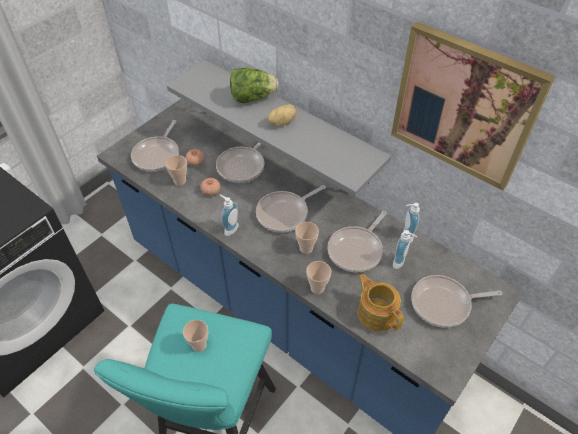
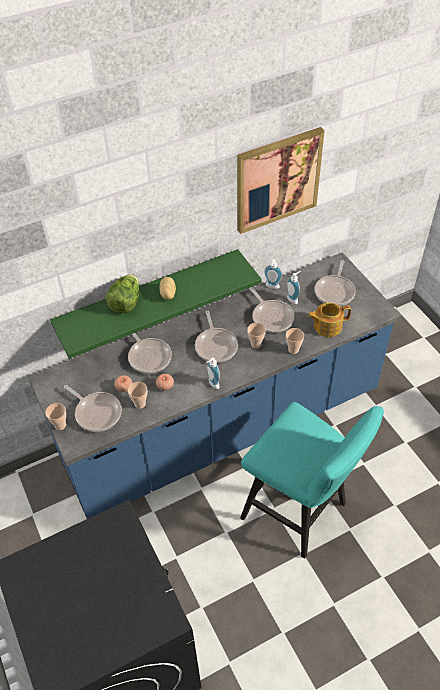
camera: 65 degrees left, 0 degrees up
grey shelf [167,60,391,197] -> green shelf [50,249,262,359]
cup [183,320,208,352] -> cup moved to [45,403,66,430]

